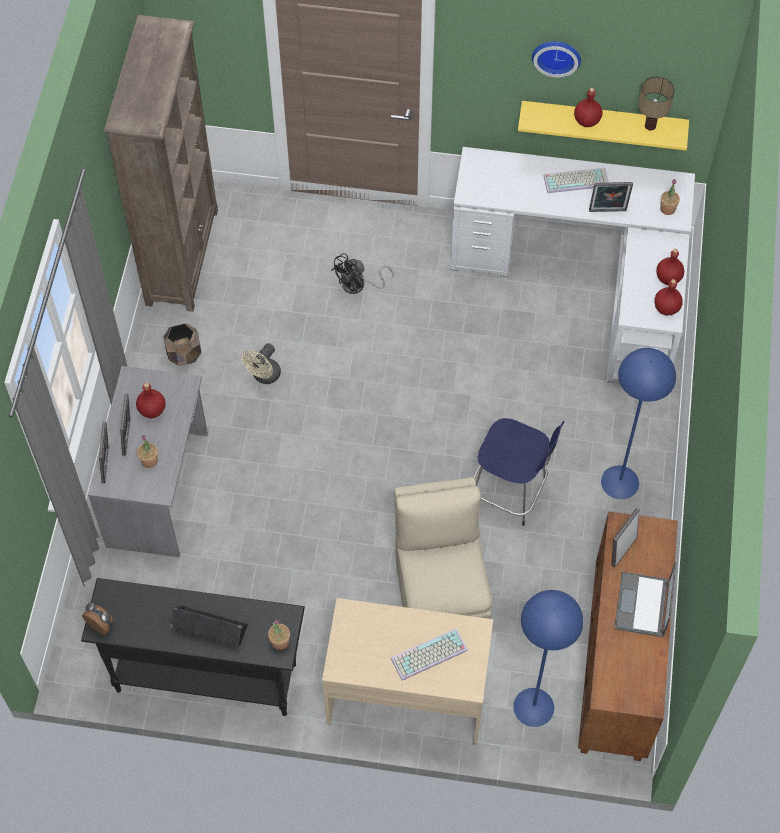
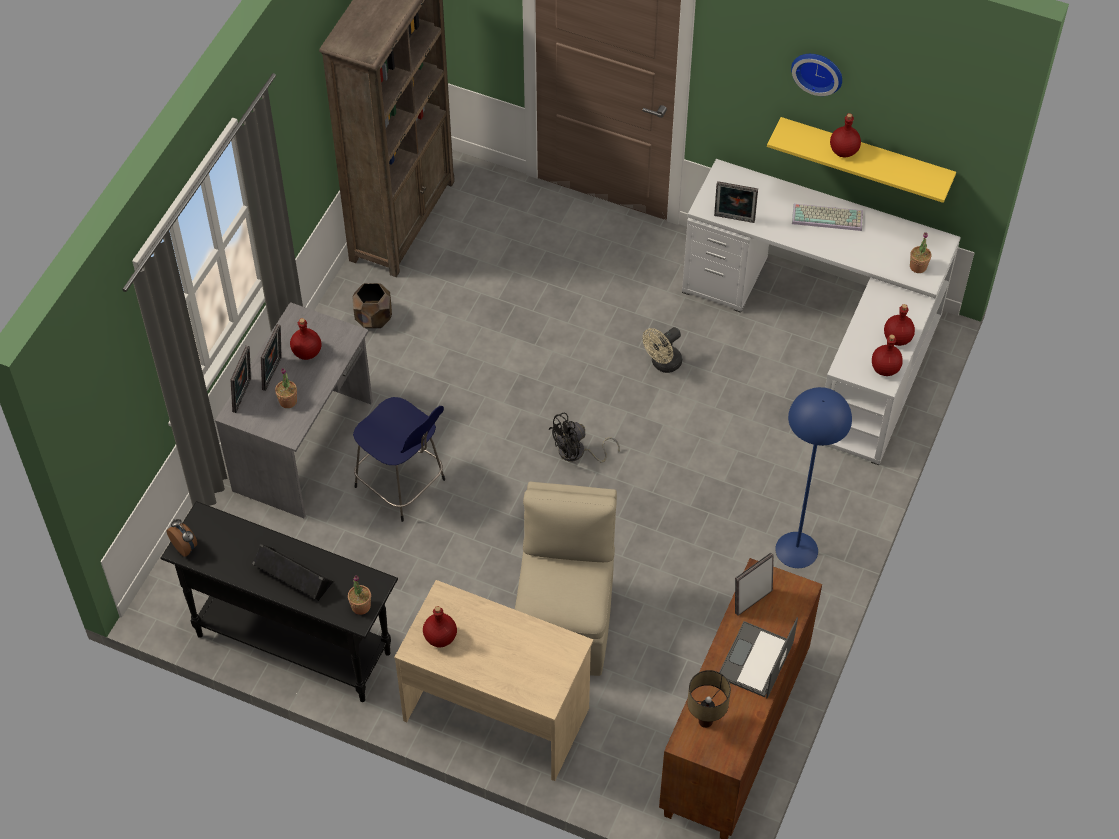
camera: 15 degrees right, 5 degrees down
beige fan [241,343,281,384] -> beige fan moved to [642,327,682,373]
black fan [331,253,394,294] -> black fan moved to [548,413,620,462]
keyboard [391,628,468,681] -> none
blue stool [474,418,565,526] -> blue stool moved to [353,397,445,522]
blue floor lamp [513,590,583,727] -> none
picture frame [589,182,633,212] -> picture frame moved to [714,181,758,223]
table lamp [638,77,675,131] -> table lamp moved to [687,670,731,728]
none -> red bottle [423,606,457,648]

